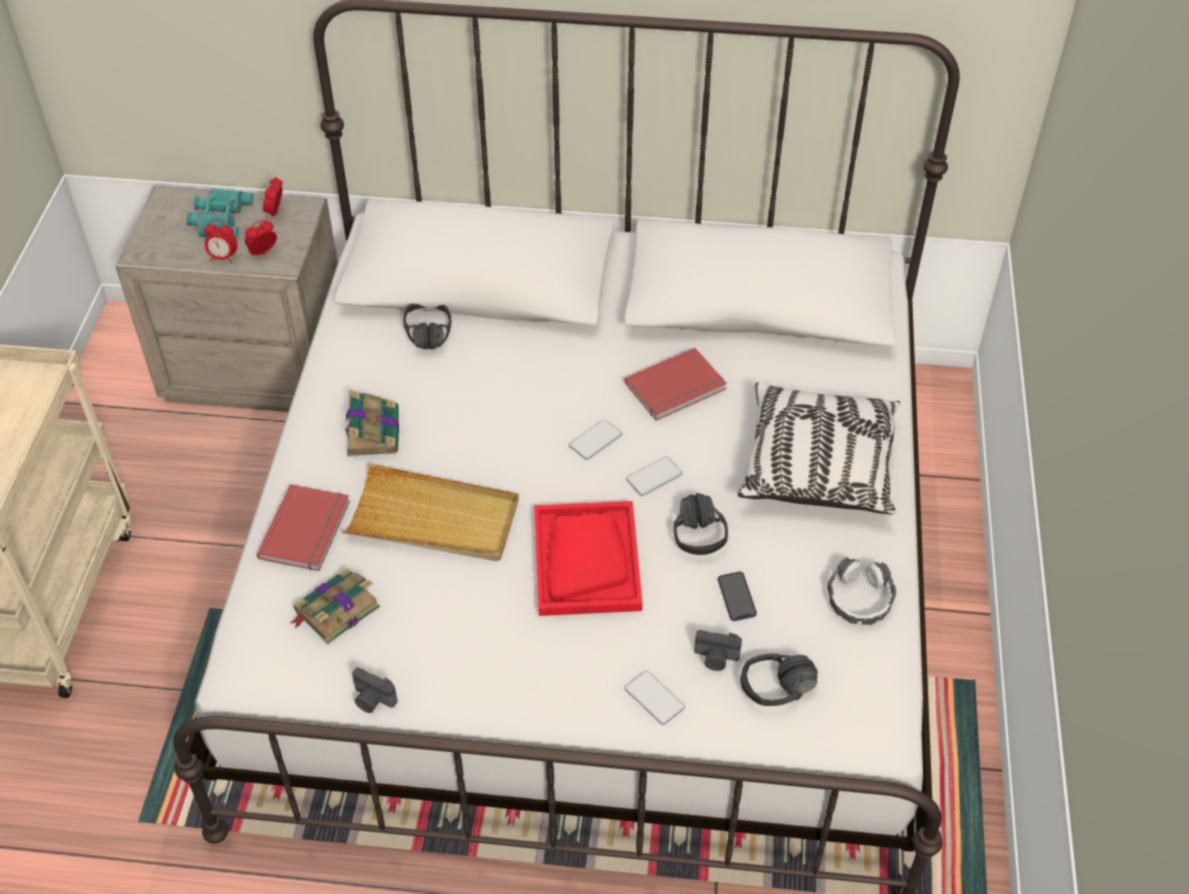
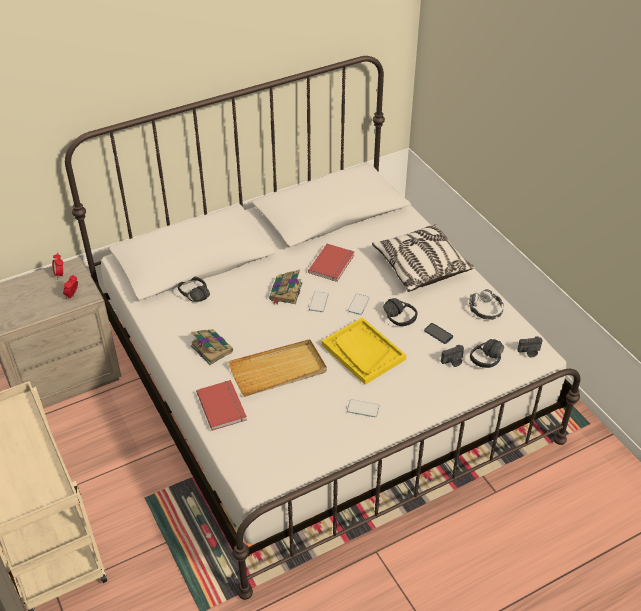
camera: 35 degrees left, 5 degrees down
turquoise binoculars [186,189,254,239] -> none
alarm clock [204,219,237,263] -> none
book [290,568,380,645] -> book moved to [269,270,303,304]
camera [352,667,397,713] -> camera moved to [517,337,543,357]
red tray [534,501,642,616] -> yellow tray [322,317,406,385]
phone [625,671,685,725] -> phone moved to [347,399,380,417]

